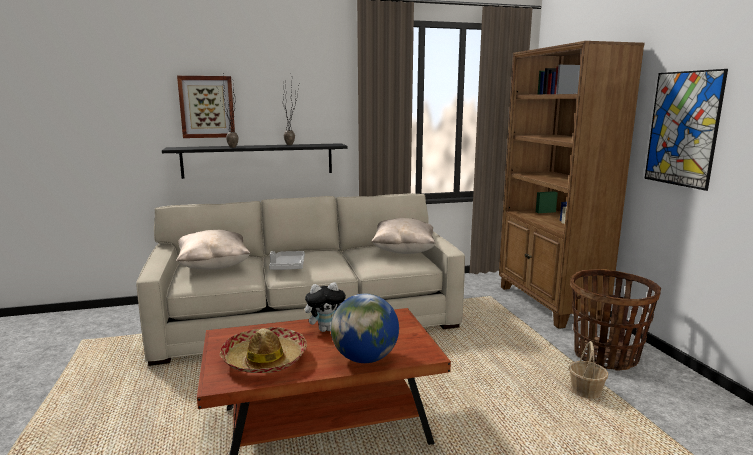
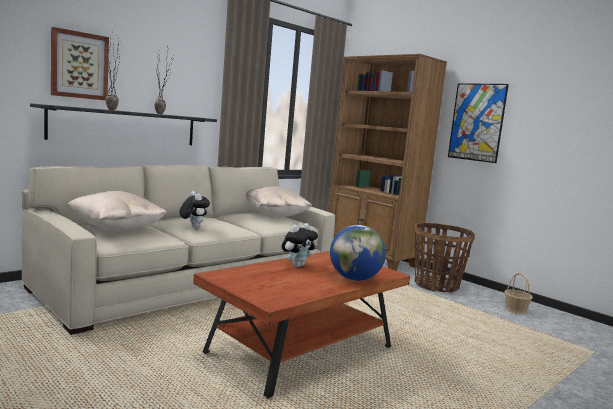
camera: 30 degrees left, 5 degrees down
hat [220,327,307,373] -> none
grey tray [269,251,305,270] -> plush toy [179,191,210,228]
basket [569,341,608,399] -> basket moved to [504,273,533,315]

